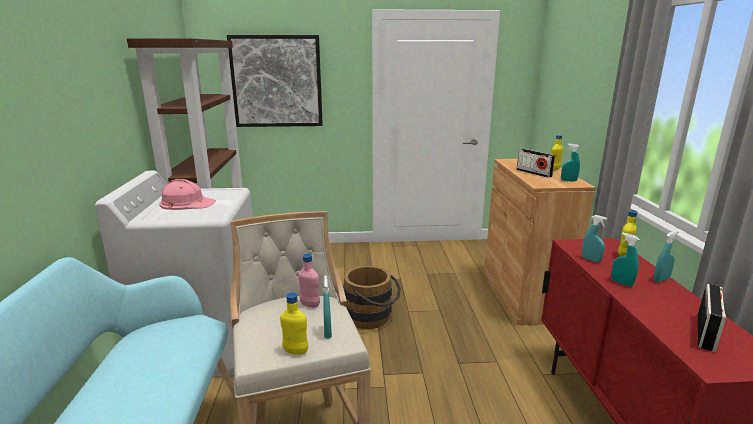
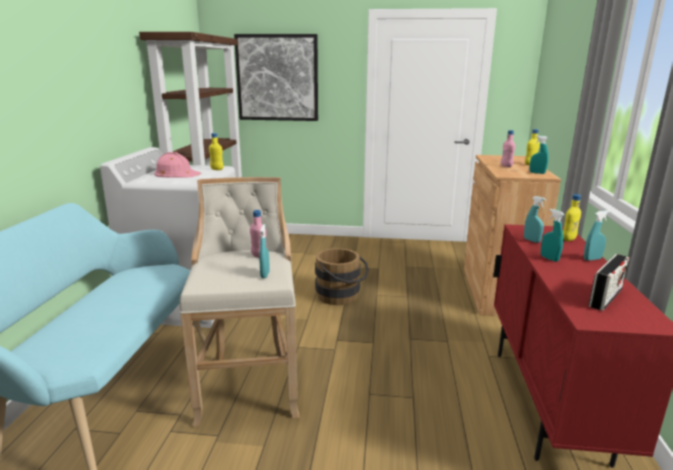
camera: 10 degrees right, 0 degrees up
yellow bottle [280,292,308,355] -> yellow bottle moved to [209,133,224,170]
radio [517,149,555,178] -> pink bottle [501,130,515,167]

